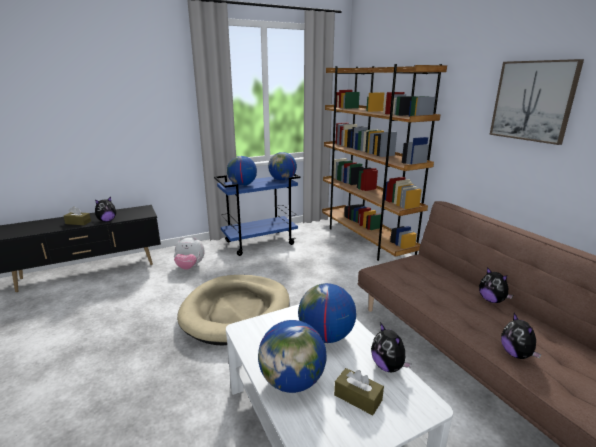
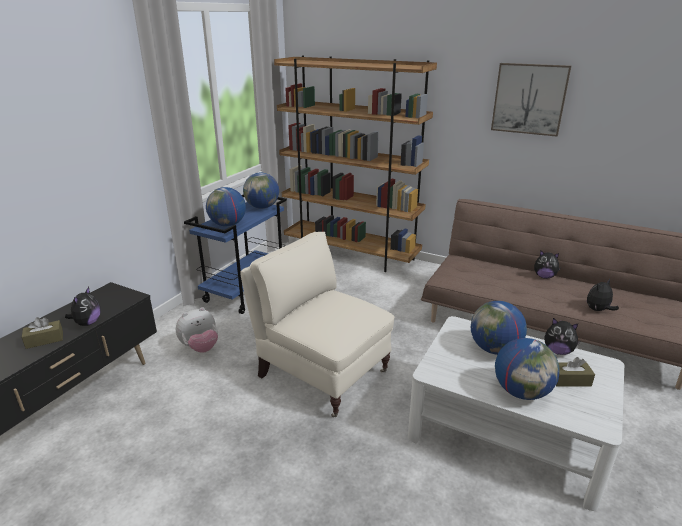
camera: 35 degrees left, 5 degrees up
beige dog bed [177,275,290,345] -> beige armchair [240,232,395,417]
plush toy [501,313,542,359] -> plush toy turned 105 degrees clockwise [587,279,619,311]

